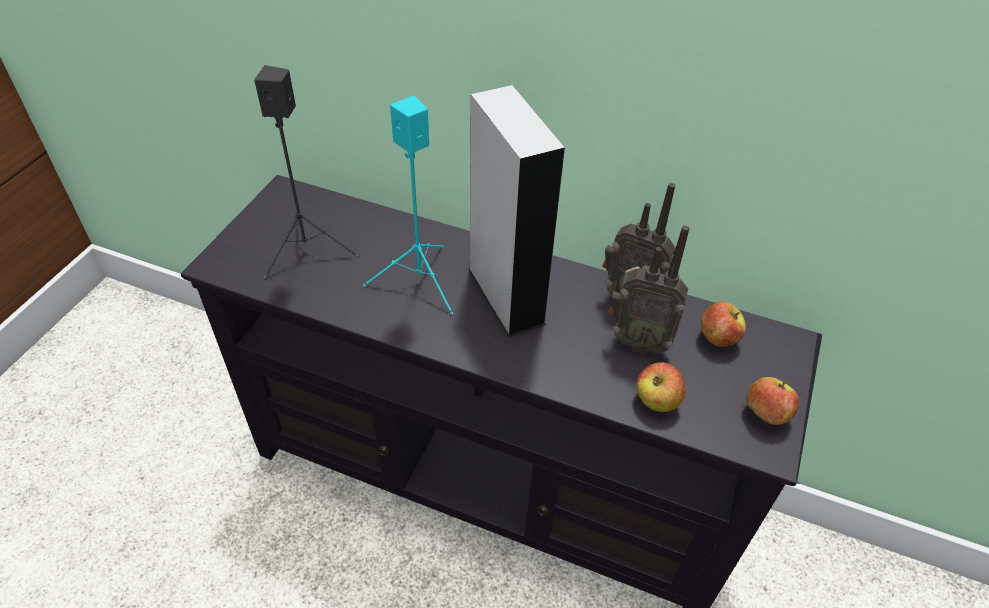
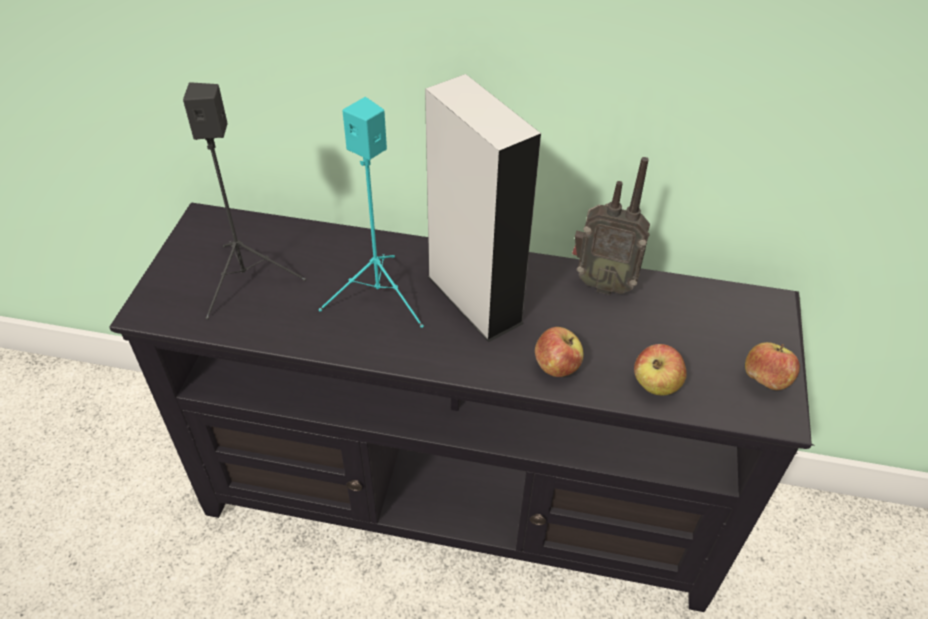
camera: 10 degrees left, 0 degrees up
radio [608,225,690,354] -> none
apple [701,302,746,347] -> apple moved to [535,327,584,377]

